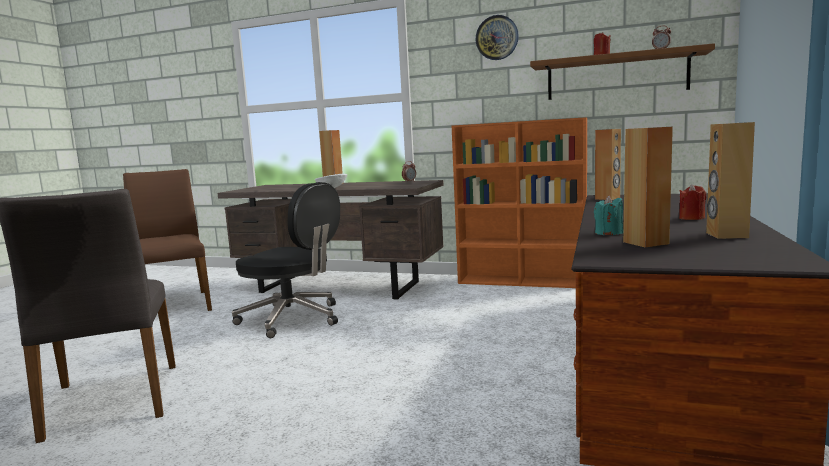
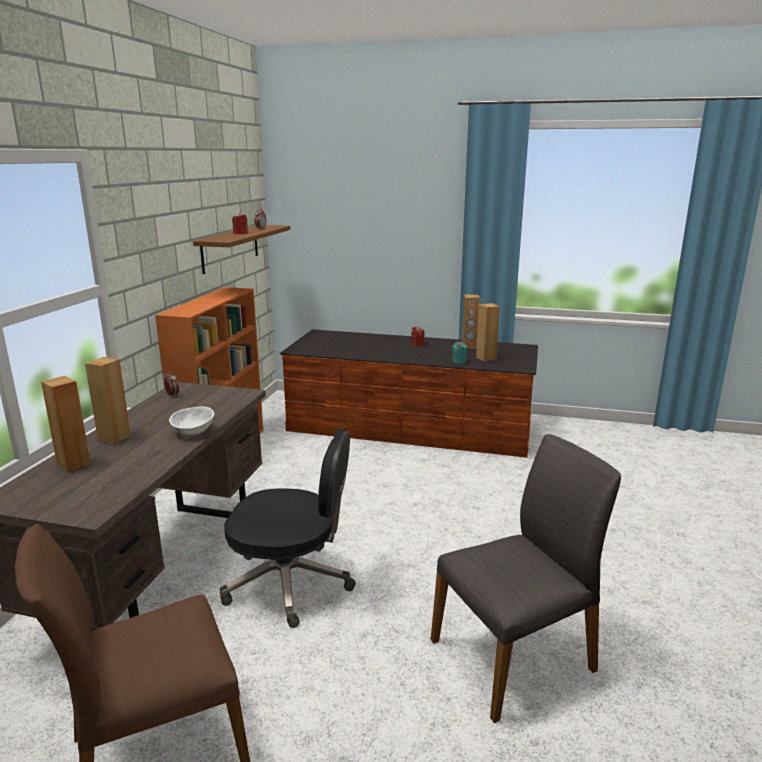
camera: 95 degrees left, 10 degrees up
black office chair [232,182,340,338] -> black office chair turned 75 degrees clockwise [220,429,356,628]
wall clock [476,15,519,60] -> none
brown speaker [595,129,621,200] -> brown speaker moved to [41,376,91,473]

